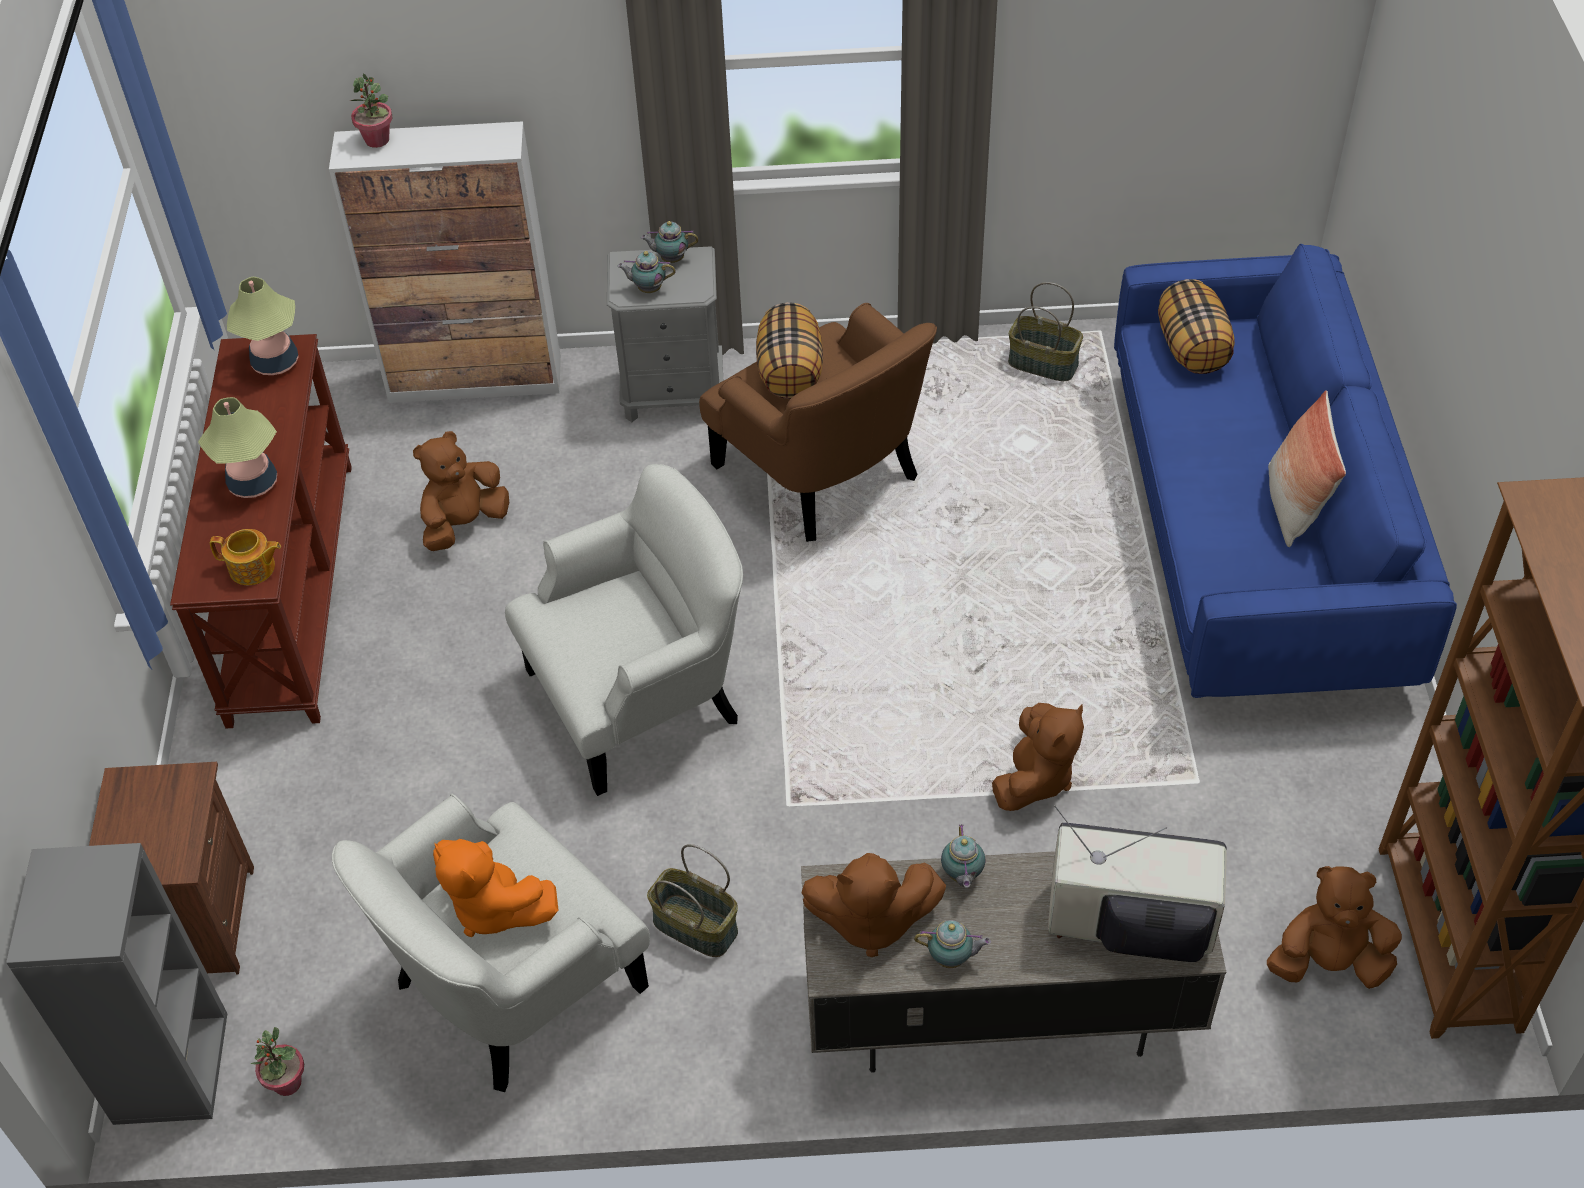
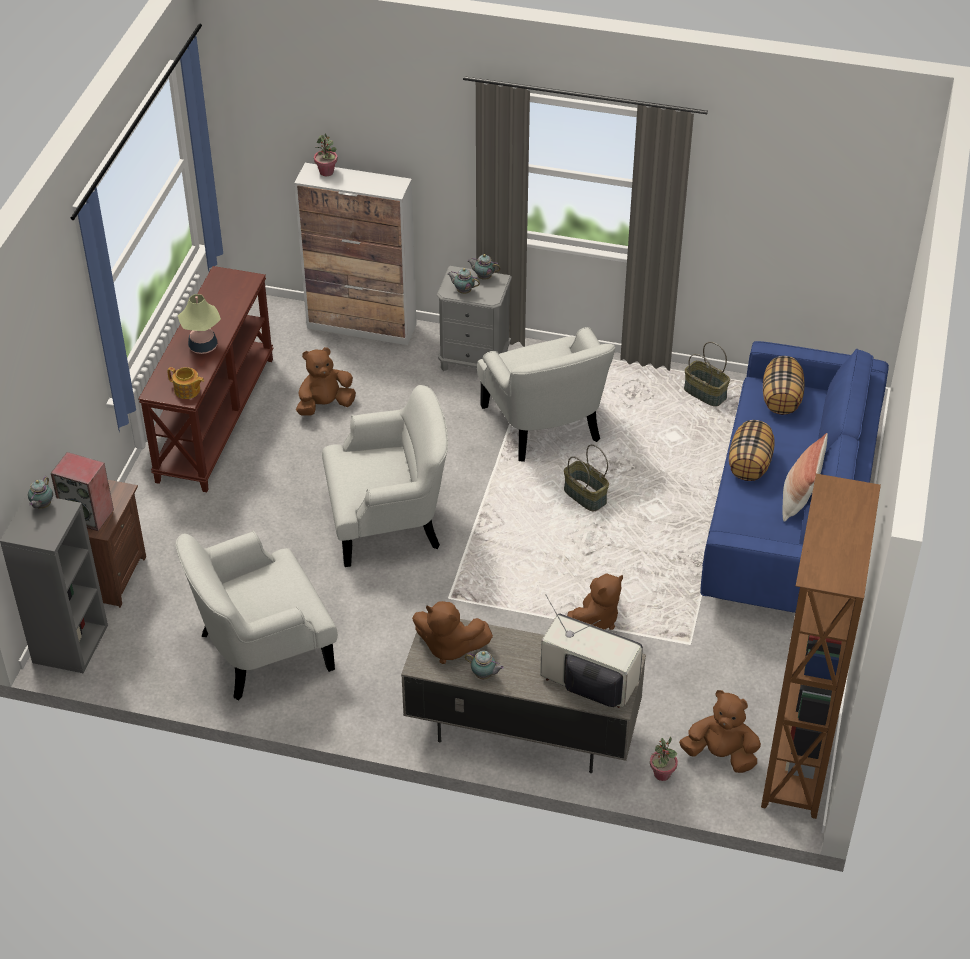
camera: 15 degrees right, 5 degrees down
table lamp [227,277,299,375] -> none
potted plant [251,1027,304,1096] -> potted plant moved to [650,736,678,781]
orange plush toy [433,839,559,937] -> none
basket [647,844,738,957] -> basket moved to [564,444,609,511]
brown armchair [699,303,937,542] -> white armchair [477,327,616,462]
pillow [756,302,823,399] -> pillow moved to [729,420,775,481]
teapot [941,824,985,888] -> teapot moved to [28,476,53,509]
none -> speaker [51,452,114,531]

